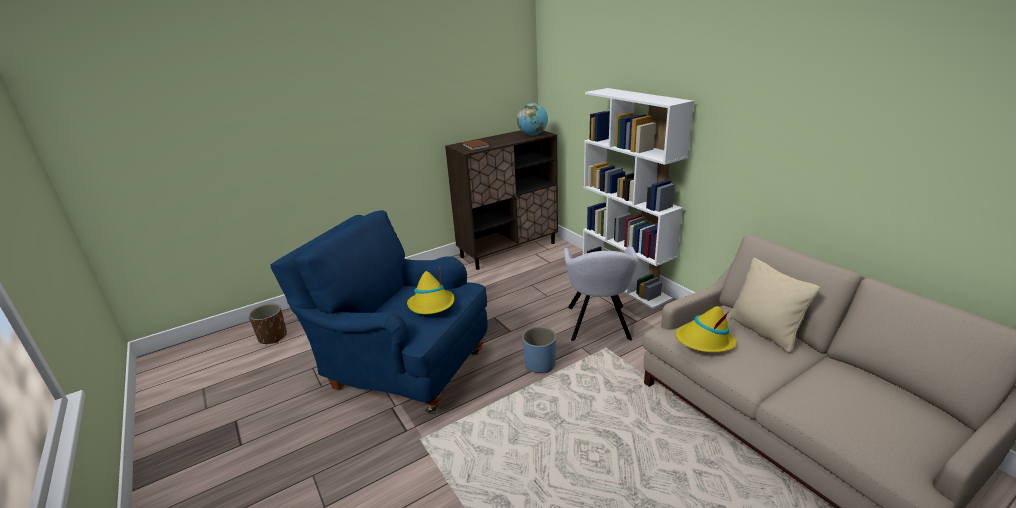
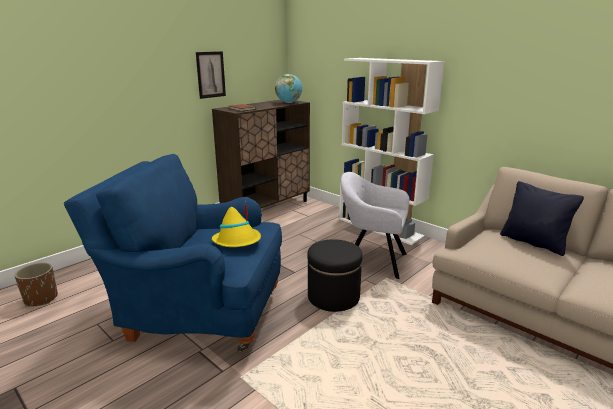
camera: 15 degrees left, 5 degrees down
blue planter [522,326,556,373] -> black ottoman [307,239,362,312]
grey armchair [564,246,638,341] -> grey armchair turned 120 degrees clockwise [341,172,410,279]
yellow hat [675,306,737,352] -> none
beige pillow [729,258,820,353] -> black pillow [500,181,584,256]
none -> picture [196,51,226,99]

